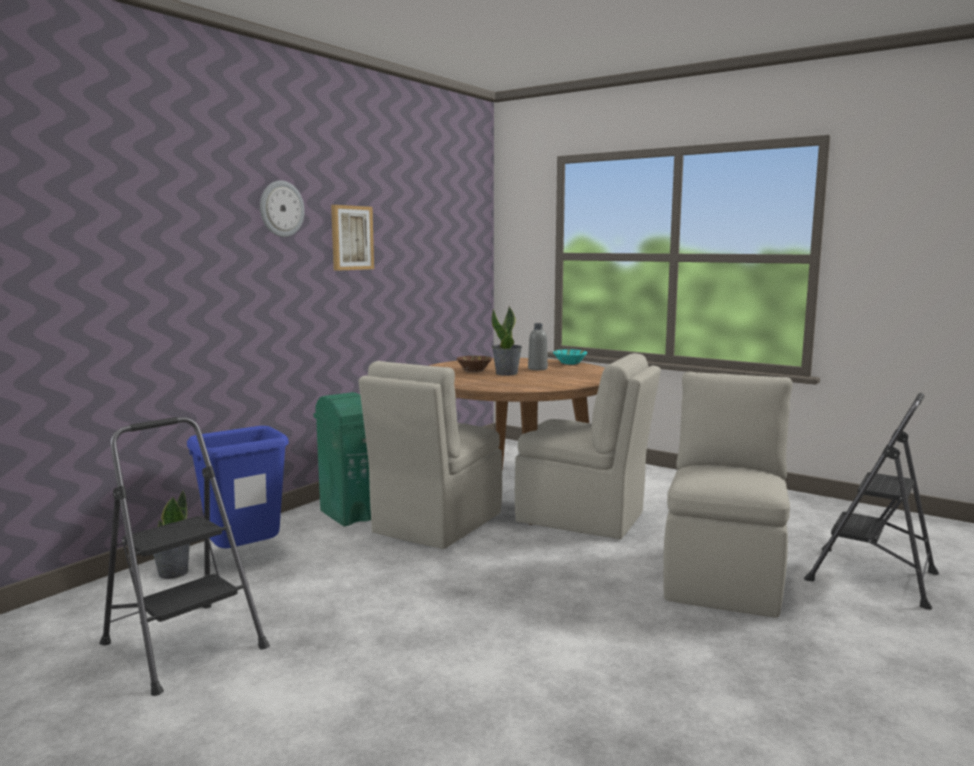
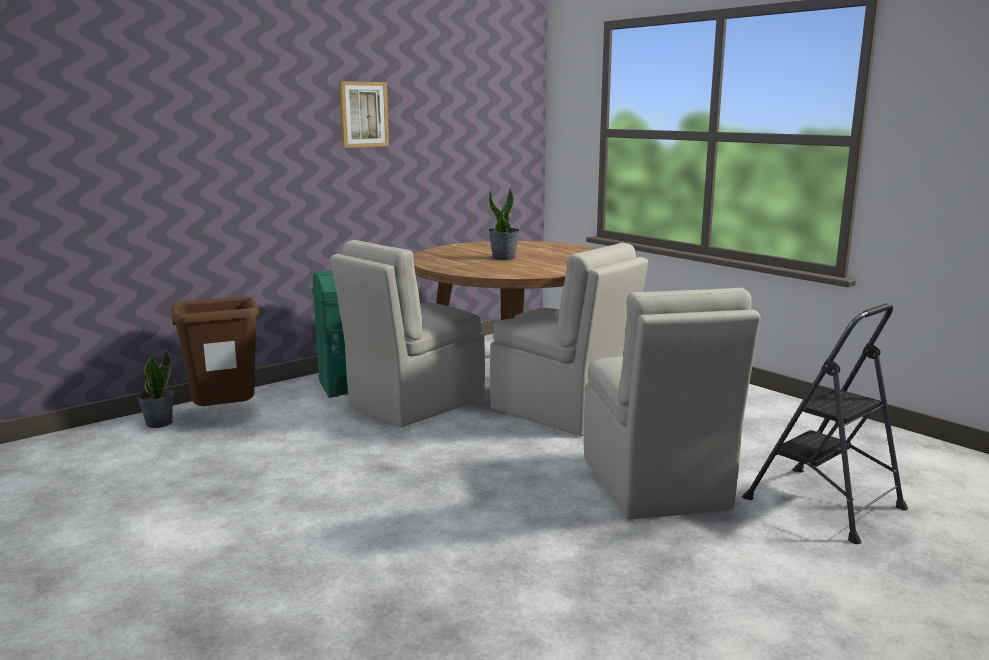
camera: 15 degrees right, 5 degrees up
black step ladder [99,417,270,696] -> none
blue trash can [187,426,289,548] -> brown trash can [172,297,259,406]
wall clock [260,180,305,237] -> none
brown bowl [456,356,492,372] -> none
grey bottle [528,323,548,370] -> none
turquoise bowl [553,349,587,365] -> none
beige chair [663,371,793,618] -> beige chair turned 135 degrees clockwise [584,288,761,520]

